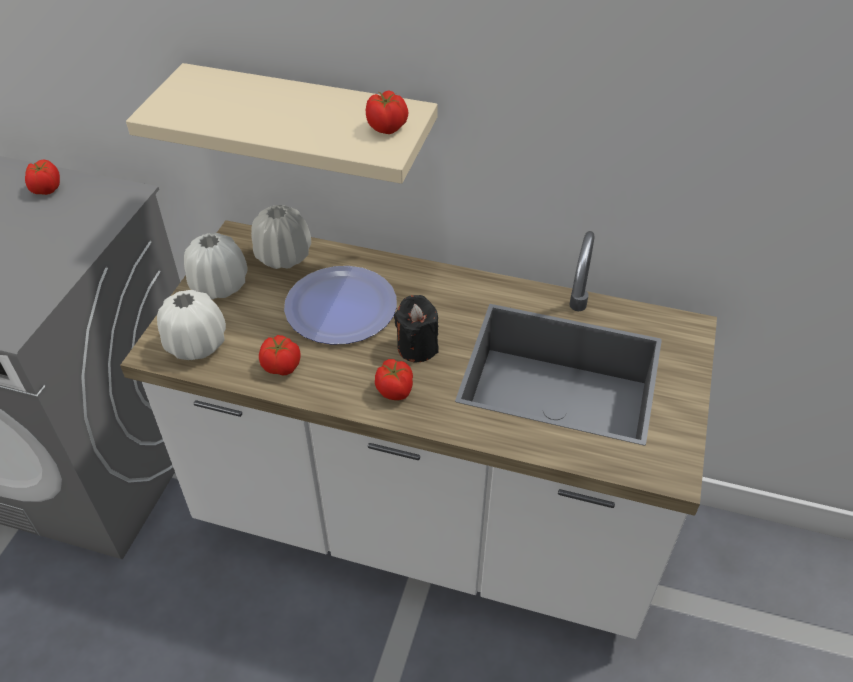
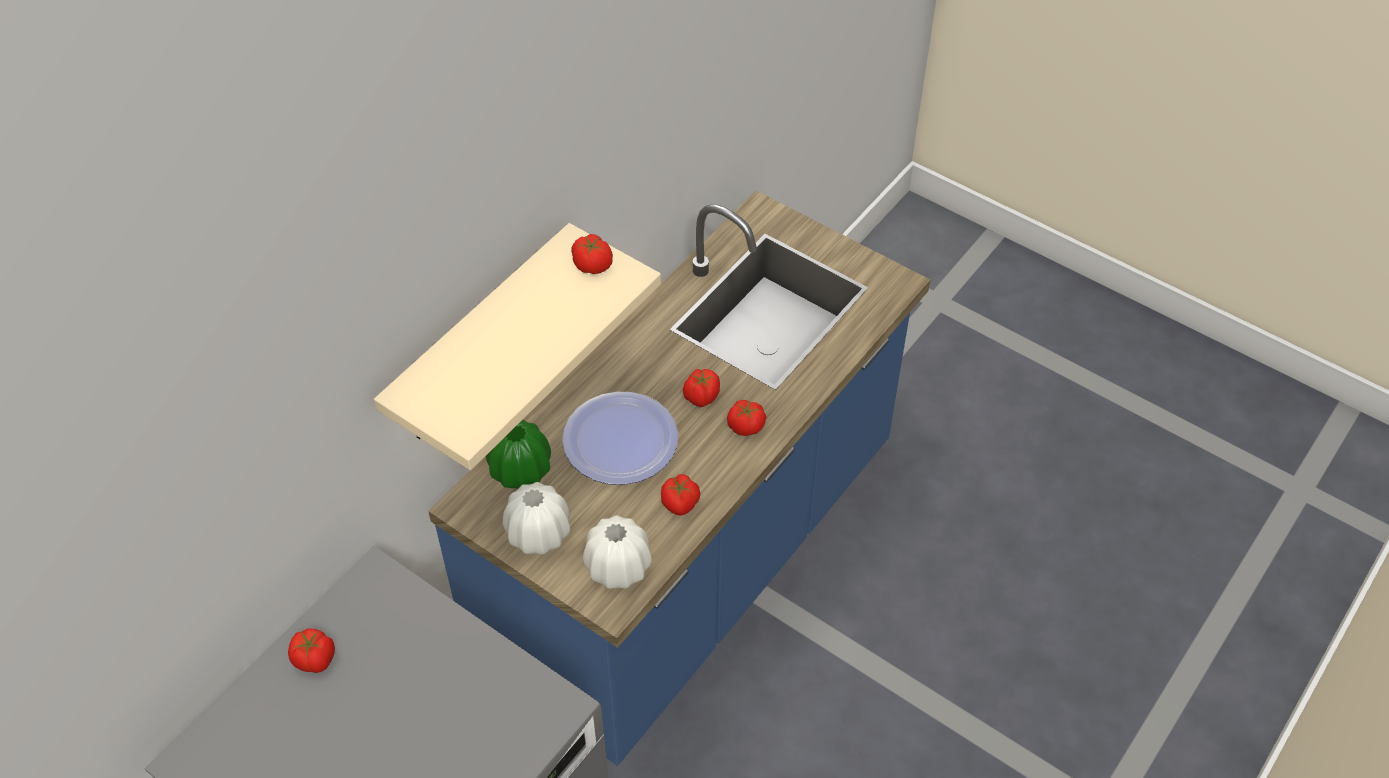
camera: 70 degrees left, 5 degrees up
white counter [120,220,717,639] -> blue counter [428,191,930,766]
white vase [251,205,311,269] -> green vase [486,420,551,489]
black candle [394,295,439,362] -> tomato [683,369,720,407]

